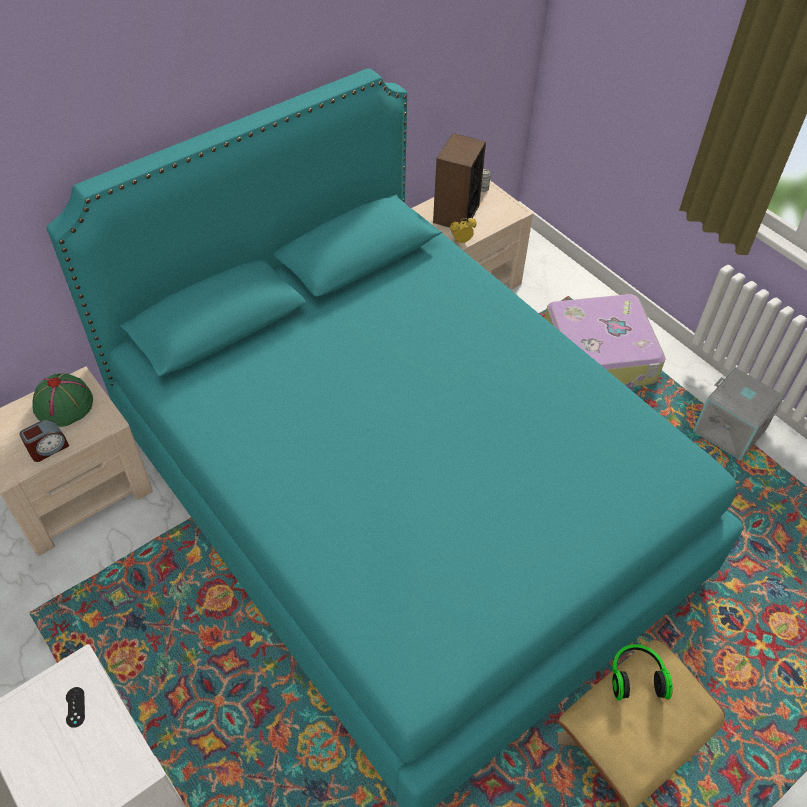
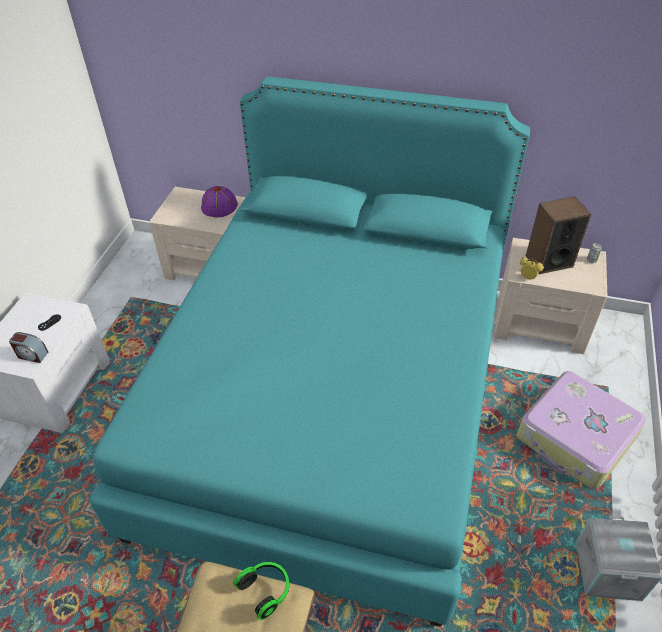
camera: 55 degrees right, 5 degrees down
alarm clock [19,420,69,462] -> alarm clock moved to [9,332,48,363]
green hat [32,373,93,427] -> purple hat [201,186,238,217]

